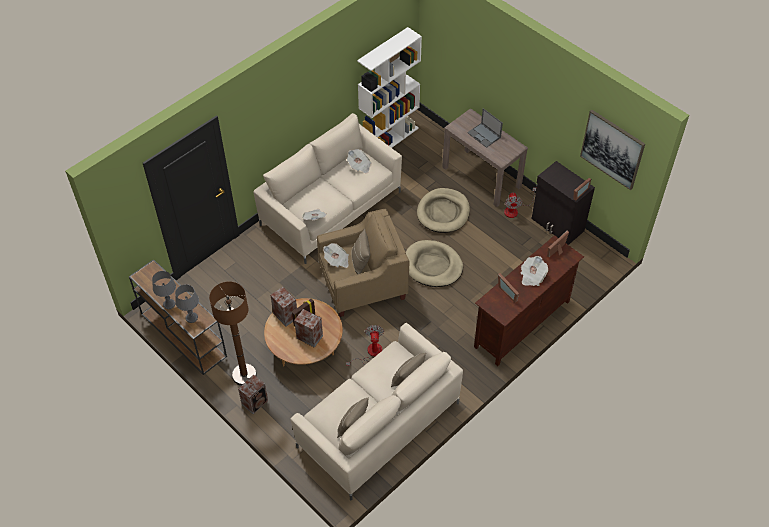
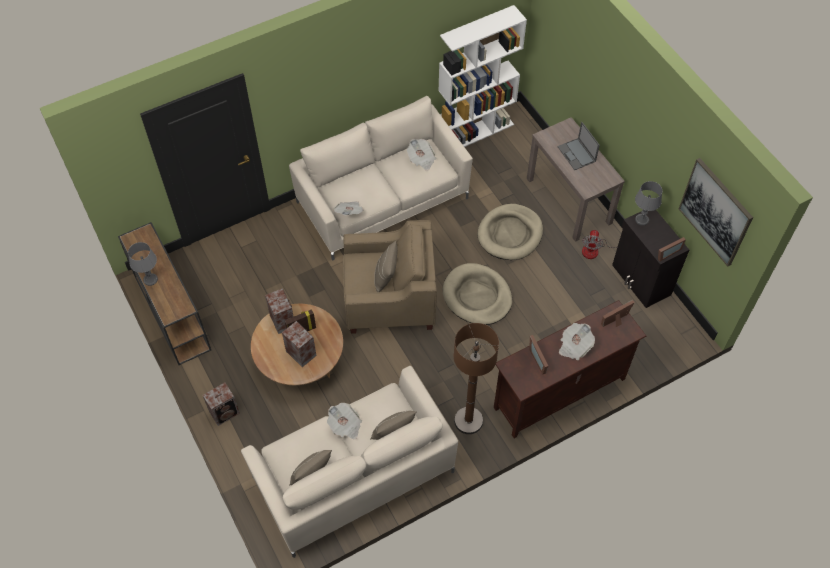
camera: 15 degrees right, 5 degrees up
grey table lamp [175,284,199,323] -> grey table lamp moved to [635,181,662,226]
brown floor lamp [209,282,257,386] -> brown floor lamp moved to [454,323,499,434]
newspaper [323,243,349,268] -> newspaper moved to [327,403,362,440]
fan [346,325,384,367] -> none

